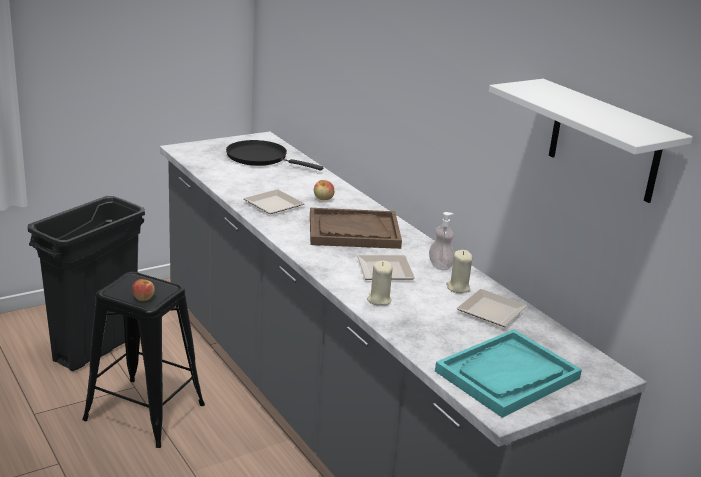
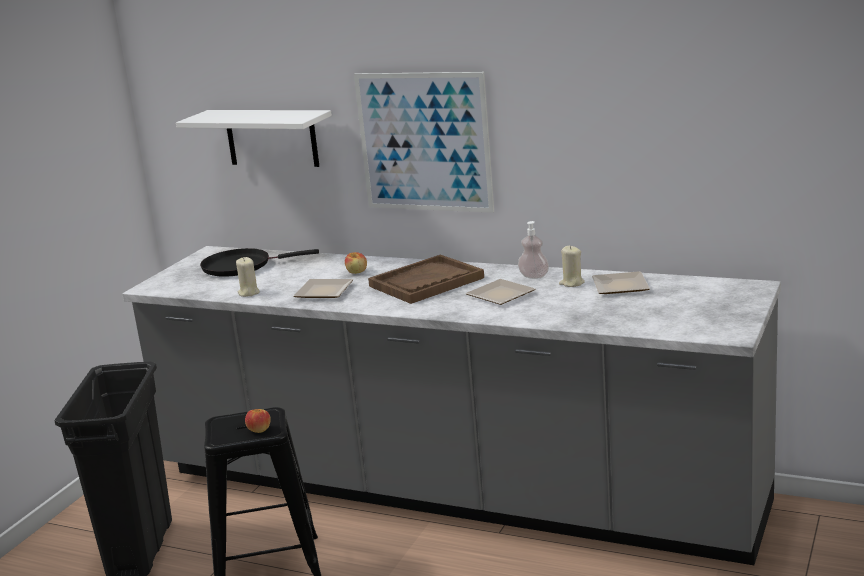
camera: 30 degrees left, 5 degrees down
beige candle [367,261,393,306] -> beige candle moved to [236,257,260,297]
turquoise tray [435,329,582,418] -> none
white shelf [489,79,693,203] -> white shelf moved to [176,110,332,167]
none -> picture [354,72,494,213]

